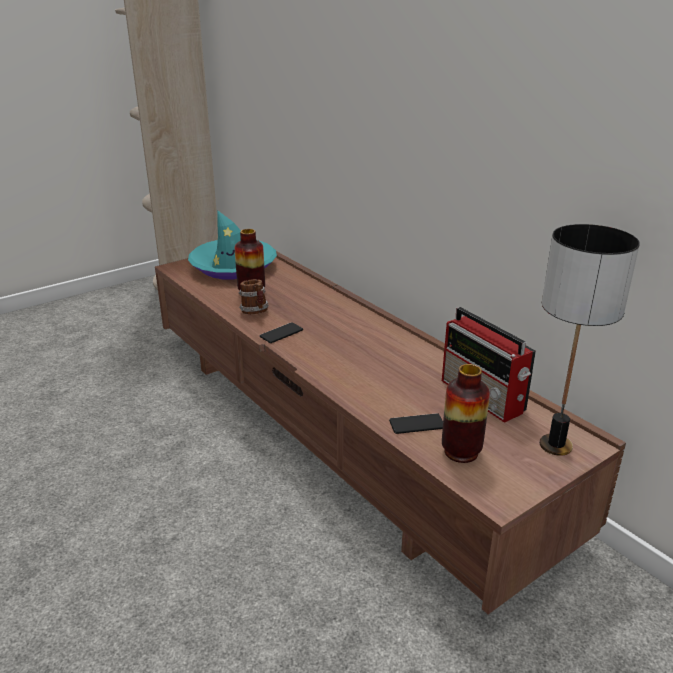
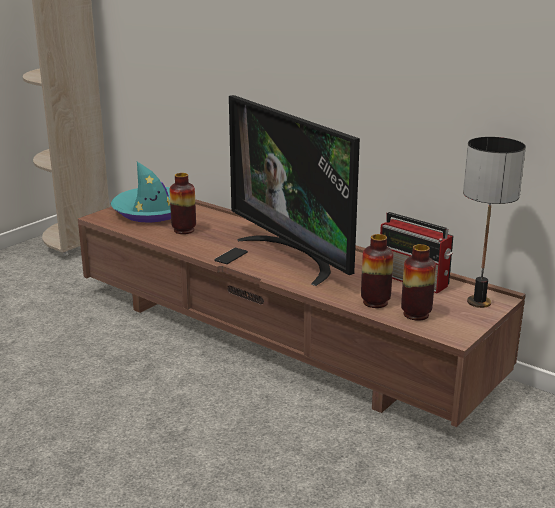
camera: 15 degrees left, 5 degrees down
mug [239,279,269,314] -> none
phone [389,413,443,434] -> vase [361,234,394,308]
none -> television [229,95,360,286]

